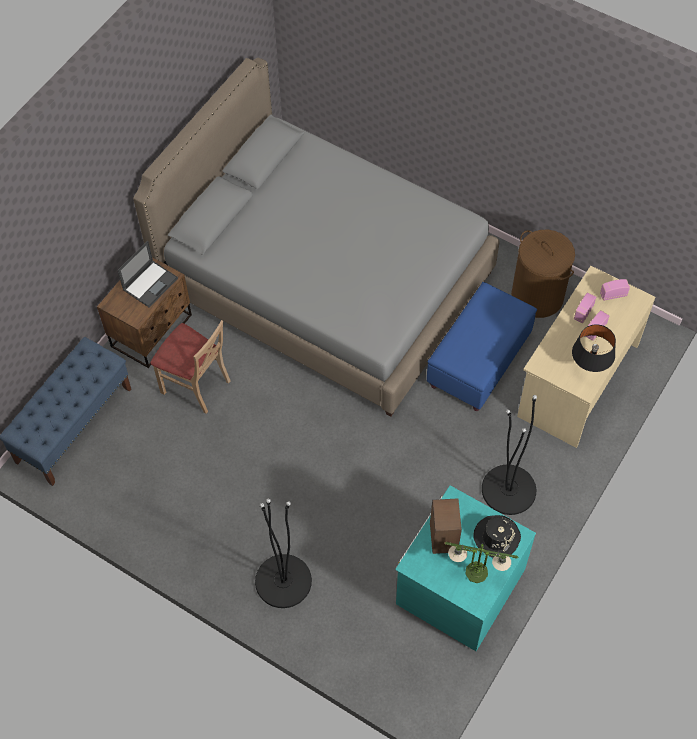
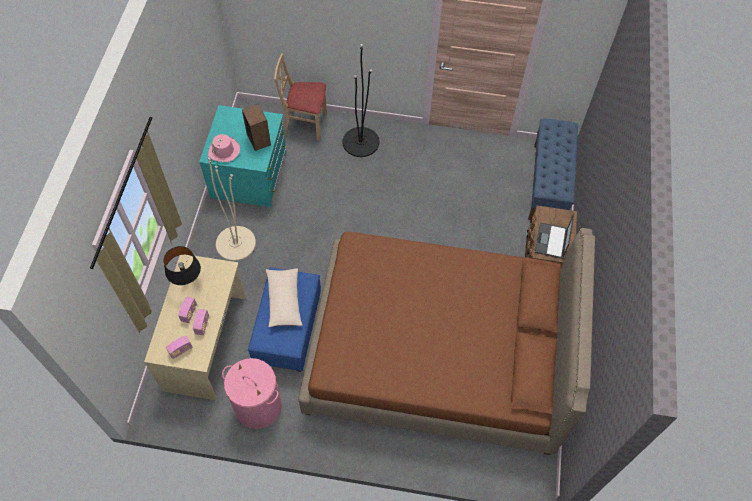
camera: 155 degrees right, 0 degrees up
grey bed [133,58,500,416] -> brown bed [298,228,595,455]
beige chair [150,320,230,414] -> beige chair moved to [274,53,327,140]
table lamp [445,542,519,583] -> none
black hat [474,515,521,558] -> pink hat [208,134,240,162]
black floor lamp [482,395,537,515] -> beige floor lamp [208,157,256,261]
brown laundry basket [511,230,575,318] -> pink laundry basket [222,358,282,429]
none -> beige pillow [266,268,302,327]

